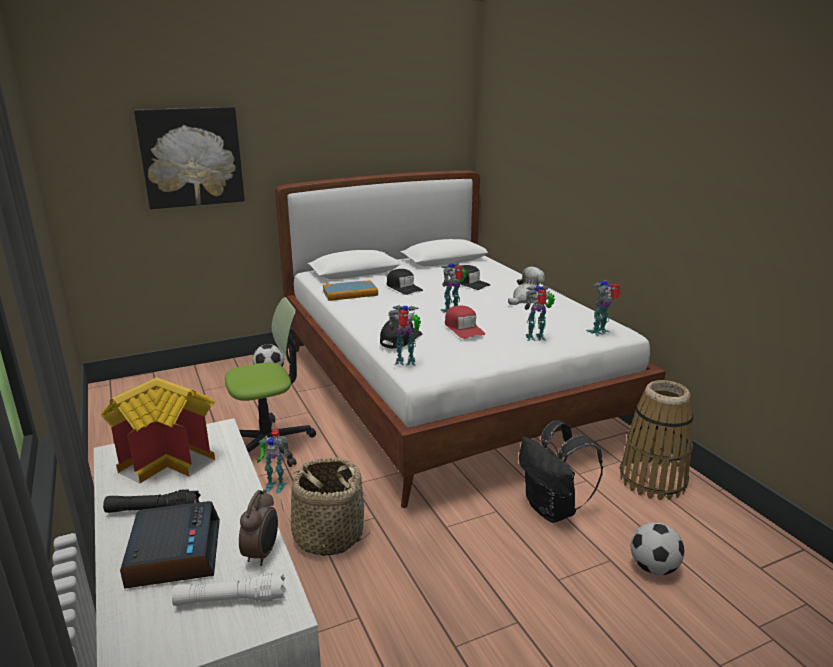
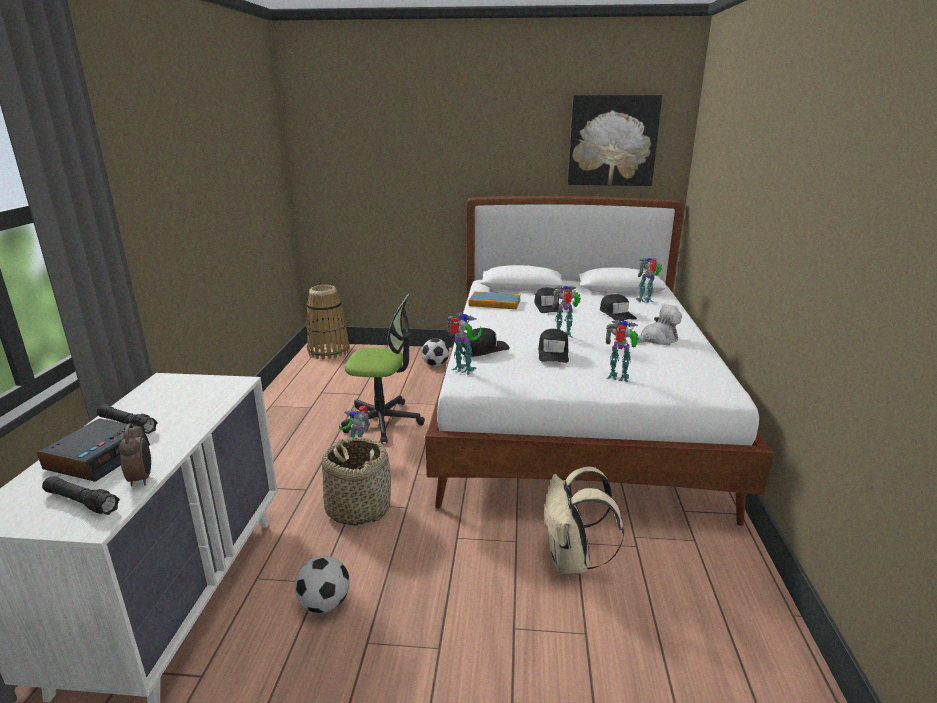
camera: 30 degrees right, 0 degrees up
toy house [101,377,215,483] -> none
picture [134,107,245,209] -> picture moved to [568,95,662,186]
white flashlight [172,573,285,606] -> black flashlight [42,476,120,515]
alarm clock [239,489,278,566] -> alarm clock turned 60 degrees counterclockwise [119,423,151,486]
red cap [445,306,485,339] -> black cap [538,329,569,363]
black backpack [519,420,603,523] -> beige backpack [544,467,624,574]
toy robot [586,280,620,336] -> toy robot moved to [635,258,662,303]
basket [620,380,693,500] -> basket moved to [306,285,350,360]
football [631,522,684,575] -> football moved to [295,556,350,613]

